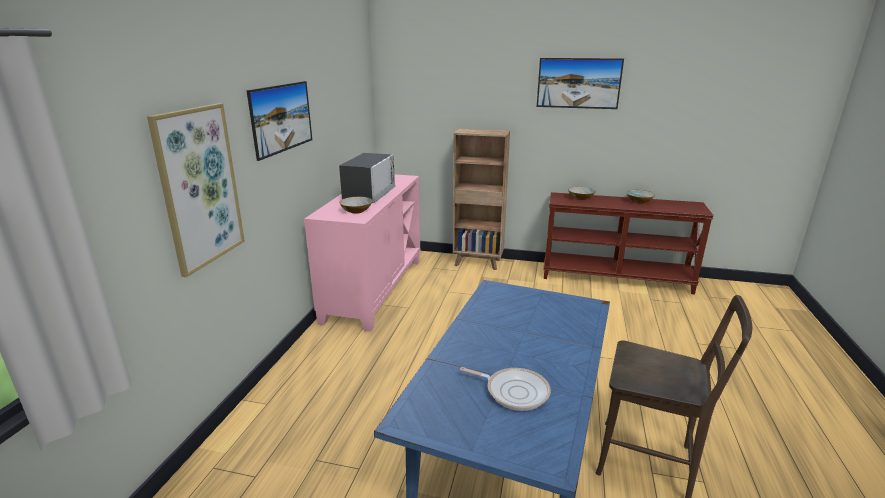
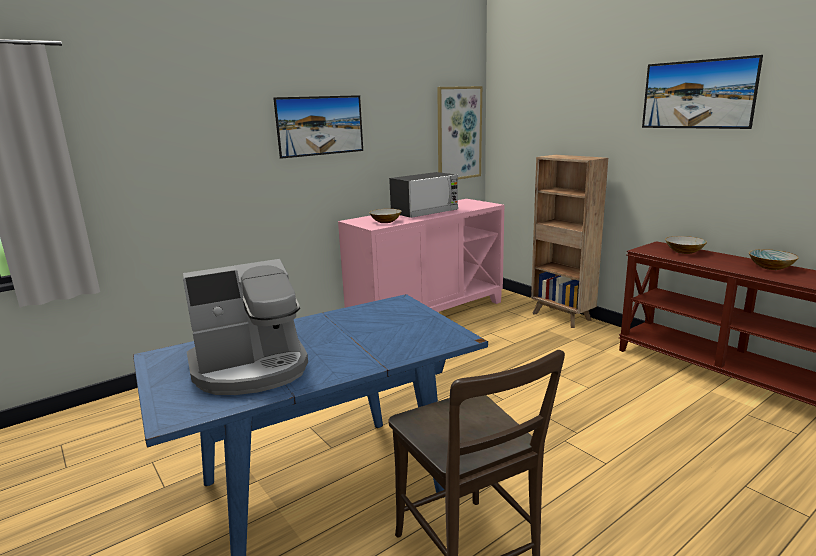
camera: 40 degrees right, 5 degrees down
picture [147,103,245,277] -> picture moved to [437,86,482,179]
frying pan [460,367,551,411] -> coffee machine [183,259,308,395]

